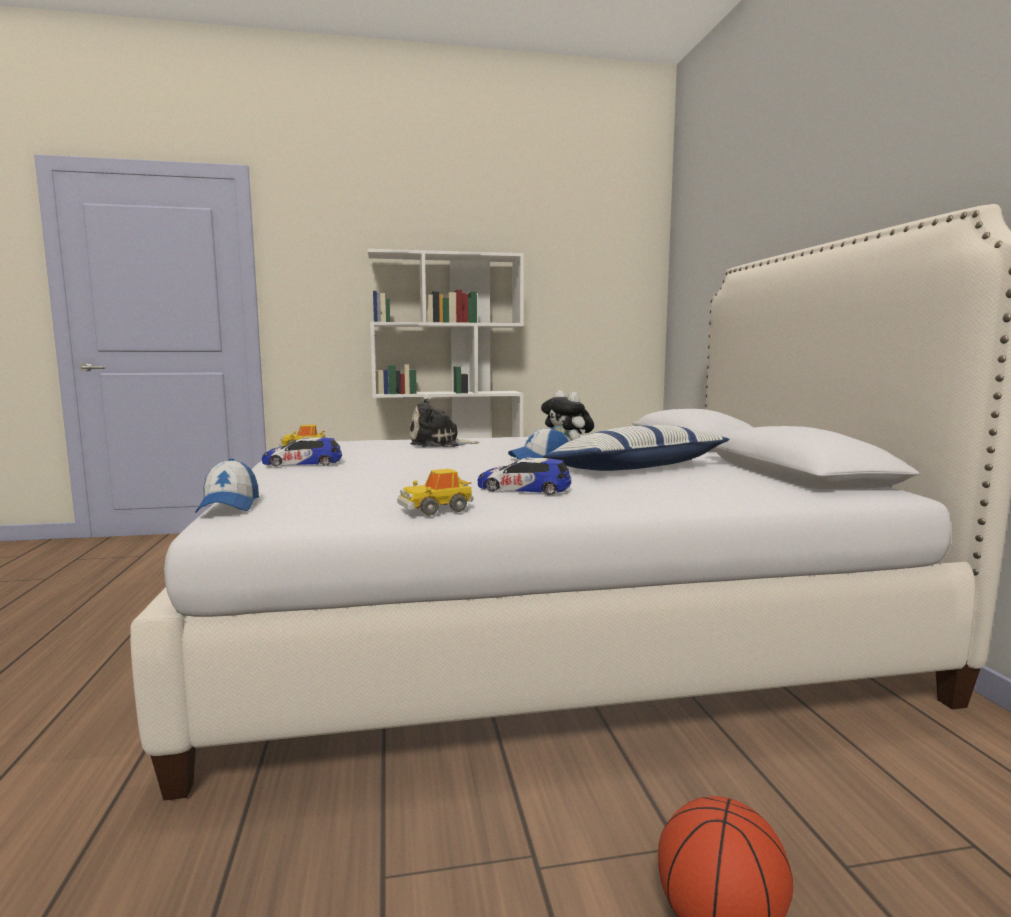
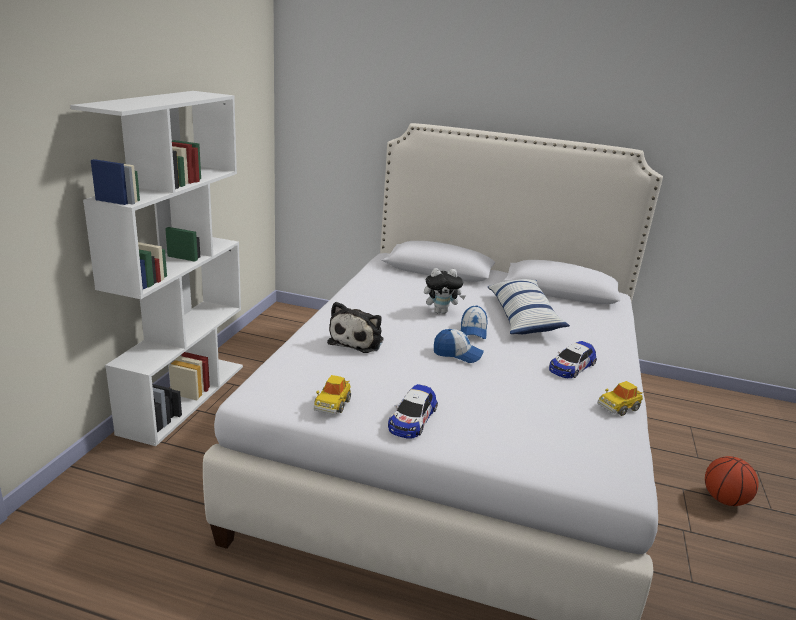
camera: 65 degrees left, 15 degrees up
cap [195,459,259,513] -> cap moved to [434,329,484,363]
toy car [397,469,474,516] -> toy car turned 60 degrees clockwise [597,381,643,416]

